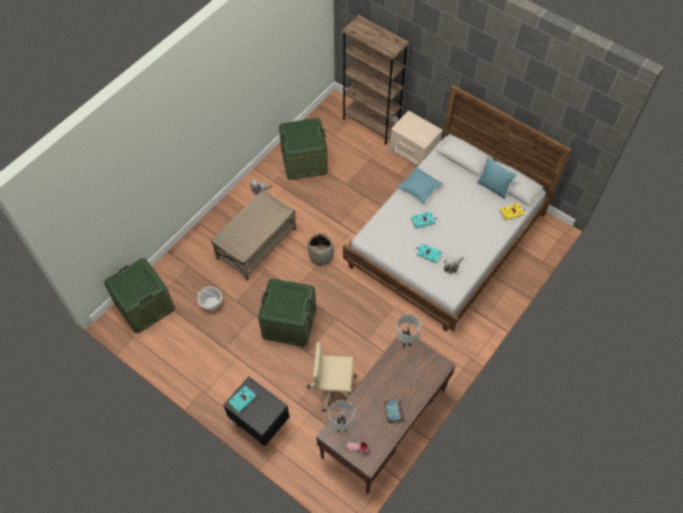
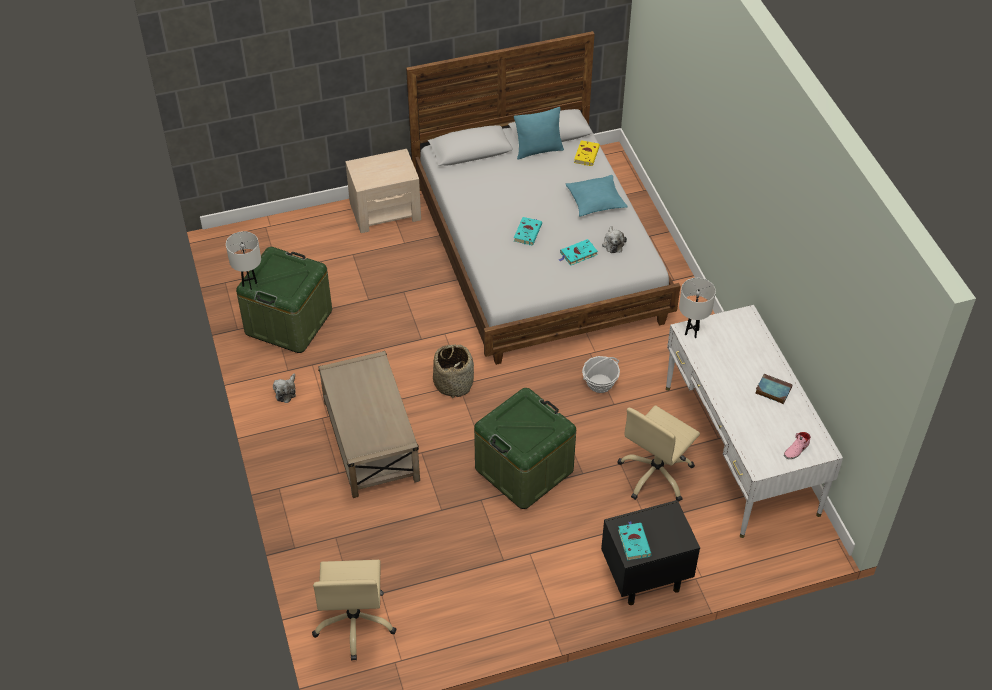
camera: 55 degrees left, 10 degrees down
green storage box [104,258,175,333] -> beige office chair [312,560,397,660]
basket [197,287,222,311] -> basket moved to [582,356,620,393]
brown desk [316,330,455,494] -> white desk [666,305,843,538]
white table lamp [329,400,354,433] -> white table lamp moved to [226,231,261,290]
brown bookcase [342,15,409,144] -> none
turquoise pillow [397,166,443,204] -> turquoise pillow moved to [566,175,628,217]

